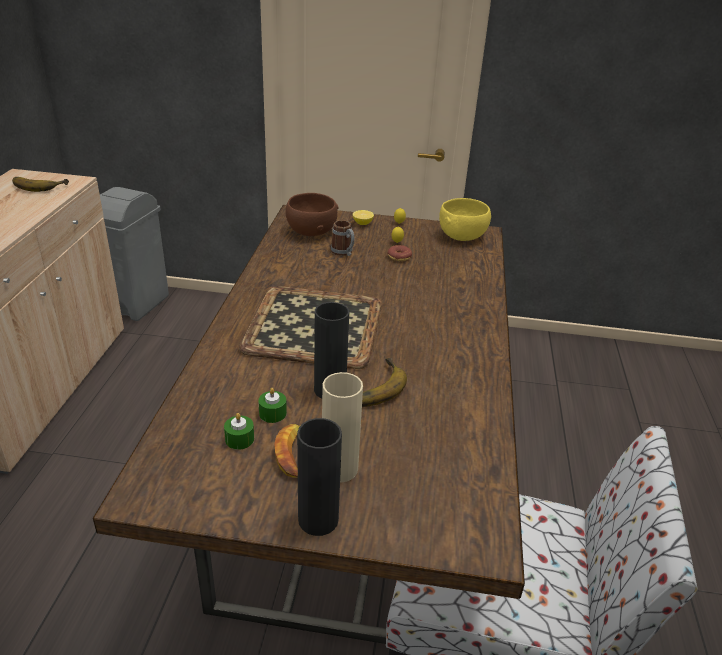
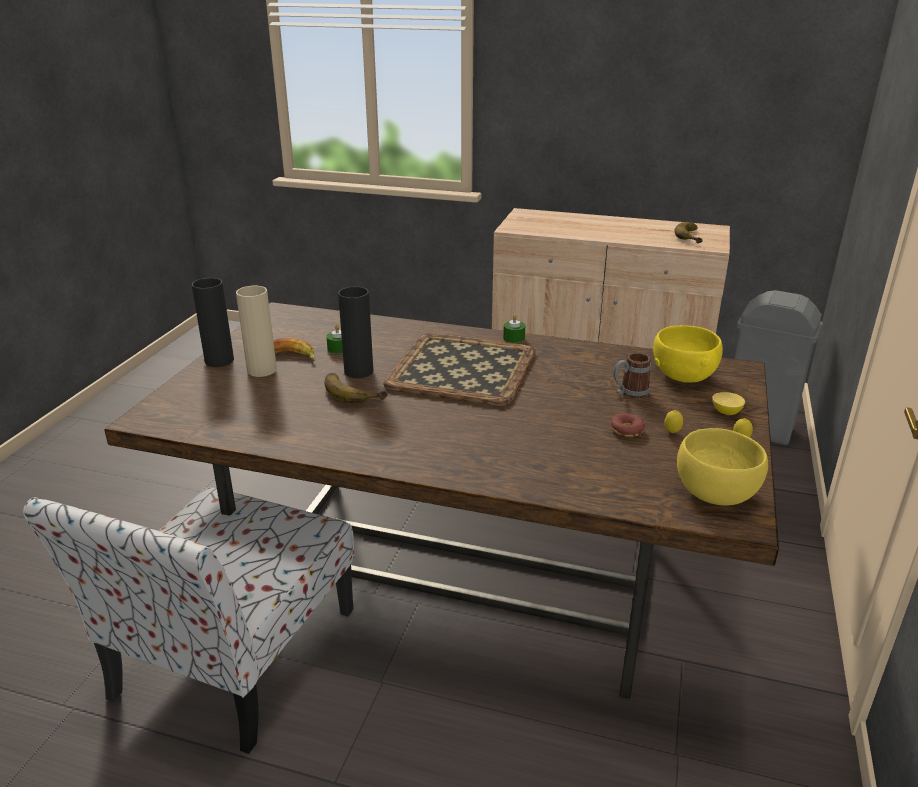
camera: 100 degrees right, 5 degrees down
green candle [224,413,254,450] -> green candle moved to [503,314,525,343]
brown bowl [285,193,338,236] -> yellow bowl [653,325,723,383]

